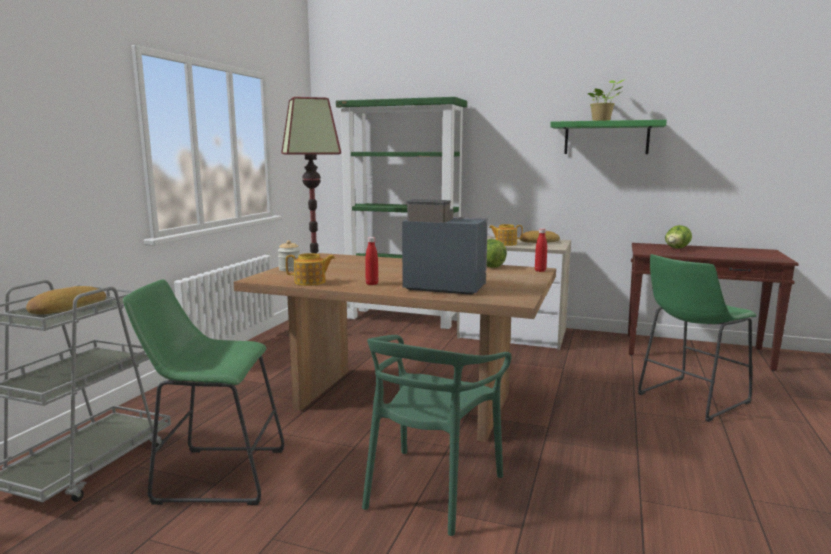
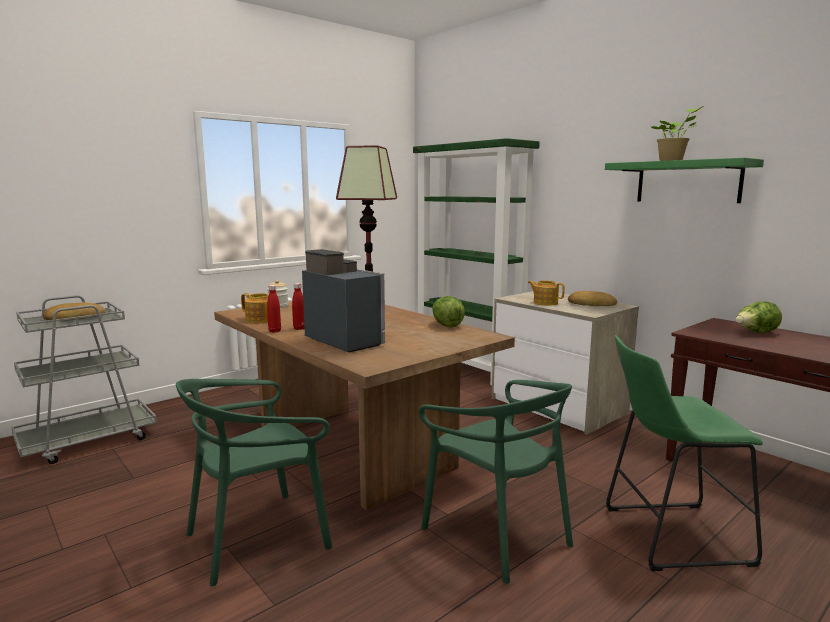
camera: 30 degrees right, 0 degrees up
green stool [123,279,284,505] -> none
red bottle [535,228,547,272] -> red bottle moved to [267,285,281,333]
none -> green chair [418,380,573,584]

